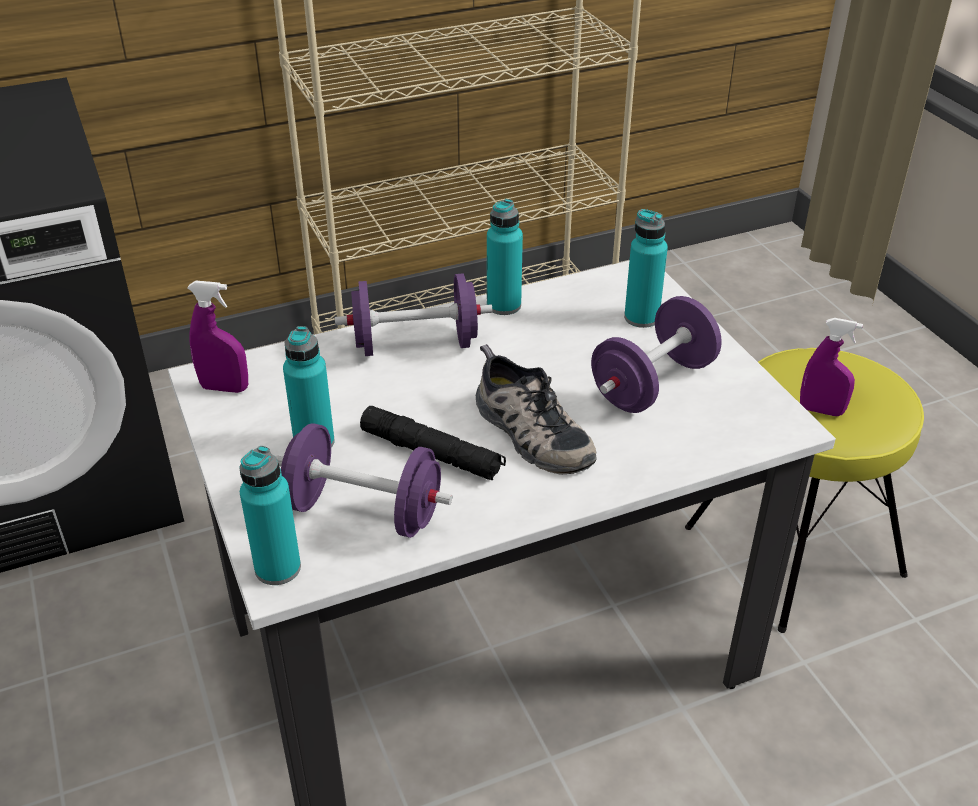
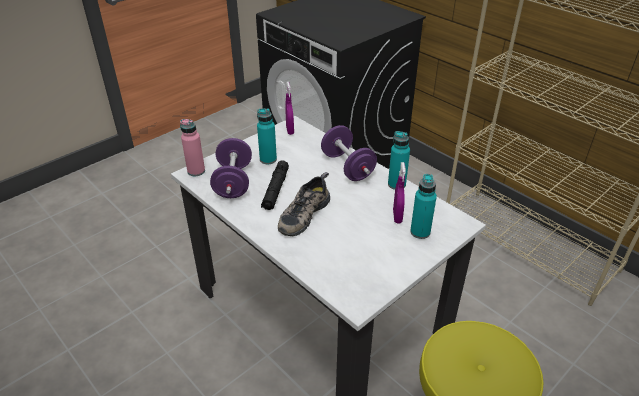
camera: 70 degrees right, 0 degrees up
turquoise bottle [239,446,301,585] -> pink bottle [180,119,205,176]
purple dumbbell [591,296,722,413] -> none
purple spray bottle [800,318,863,416] -> purple spray bottle moved to [393,162,406,224]

